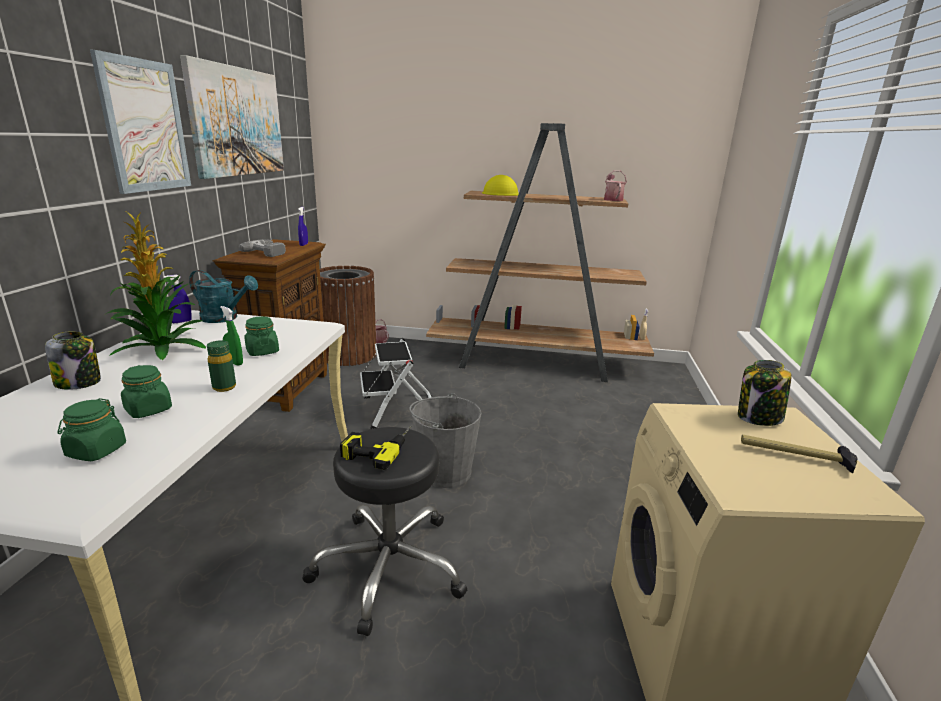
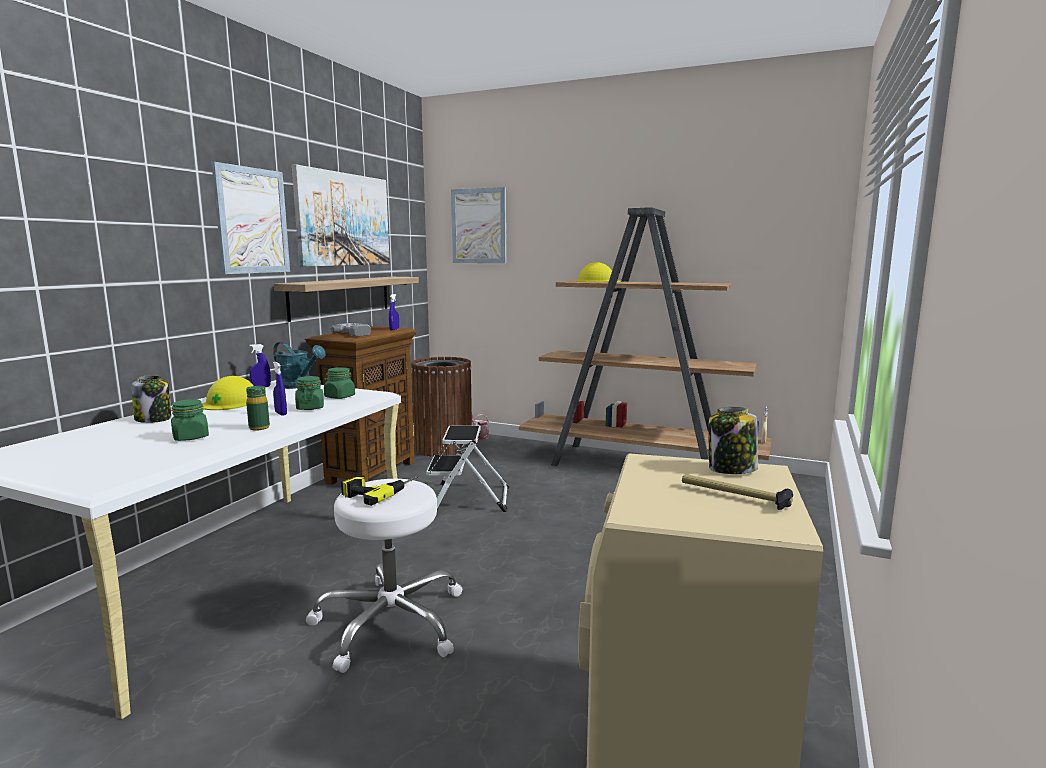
camera: 15 degrees right, 10 degrees down
green jar [58,398,126,461] -> green jar moved to [324,367,355,399]
potted plant [106,211,206,360] -> yellow hard hat [202,376,253,410]
green spray bottle [220,306,243,366] -> blue spray bottle [273,362,287,416]
black stool [302,427,467,636] -> white stool [306,479,463,673]
grey bucket [409,393,481,488] -> none
watering can [604,170,627,201] -> none
none -> shelf [274,277,419,322]
none -> picture [451,187,506,263]

